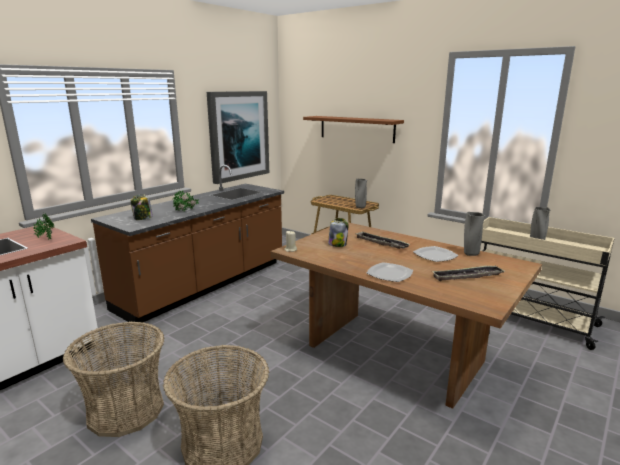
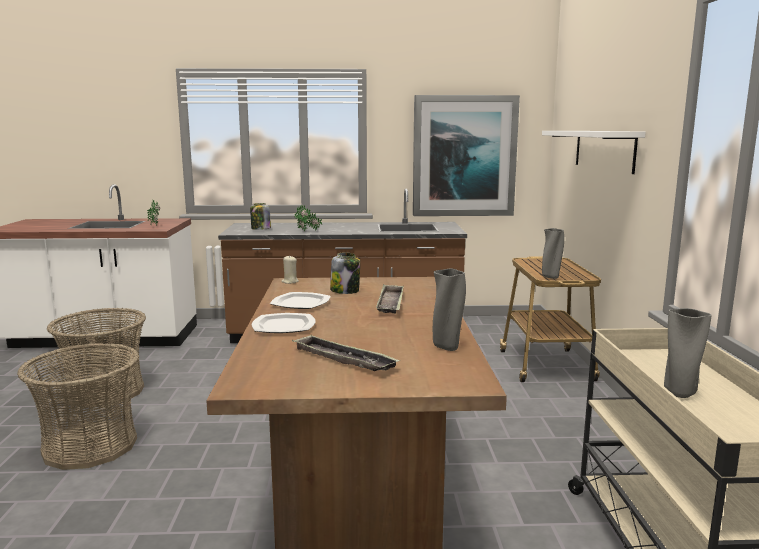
camera: 50 degrees right, 5 degrees down
brown shelf [303,116,404,143] -> white shelf [542,131,646,174]
plate [413,246,459,262] -> plate moved to [270,292,331,309]

